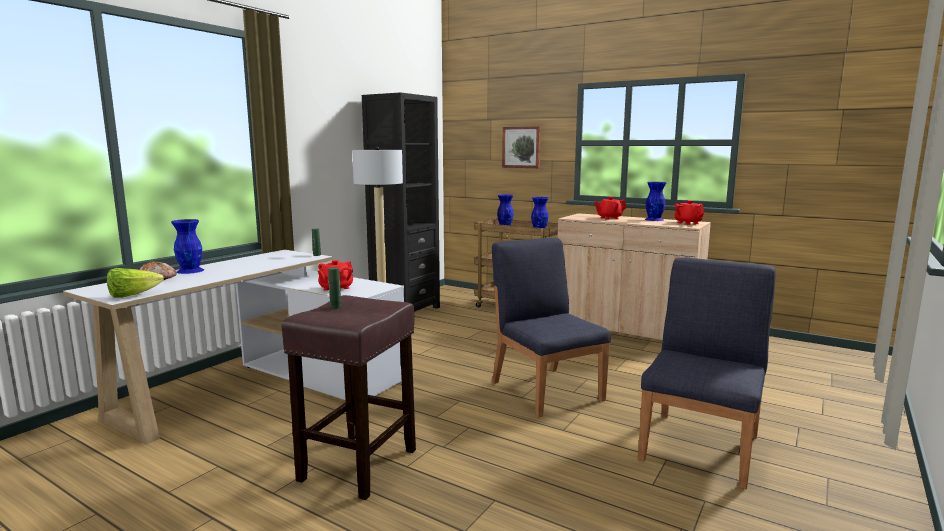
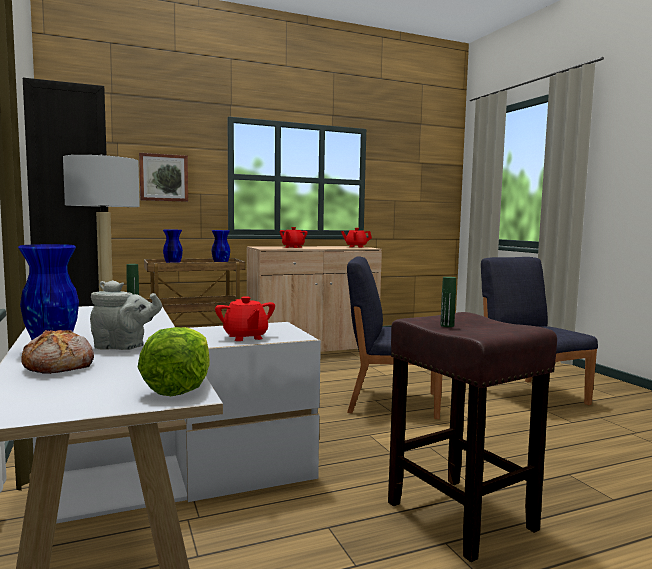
camera: 55 degrees left, 5 degrees down
blue vase [645,182,666,221] -> none
none -> grey teapot [90,280,162,350]

